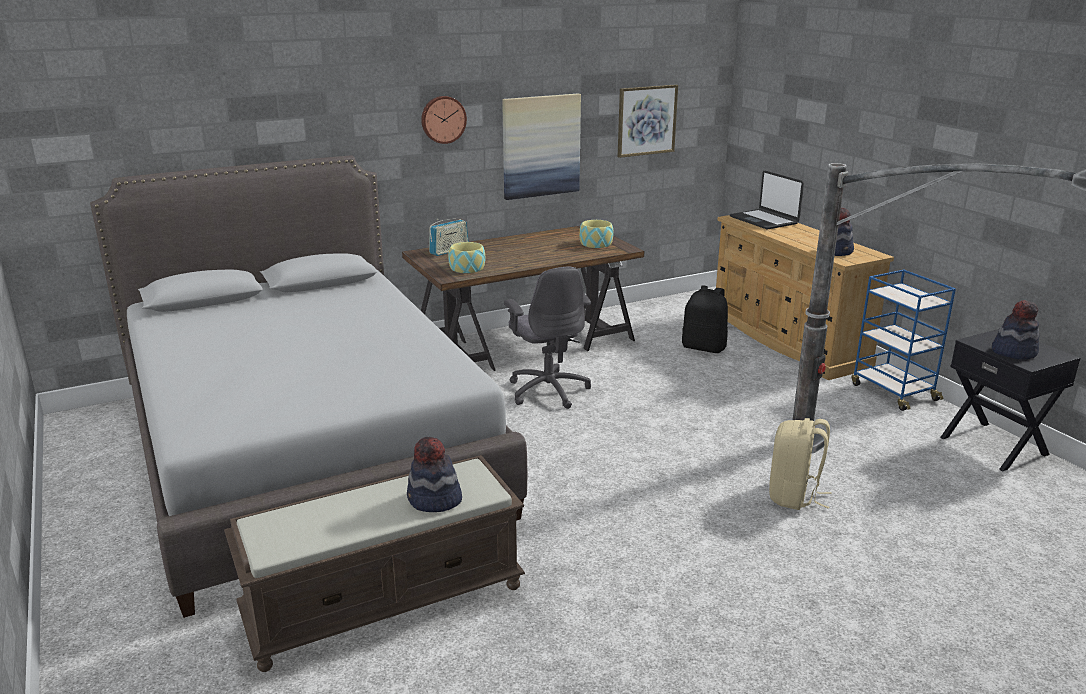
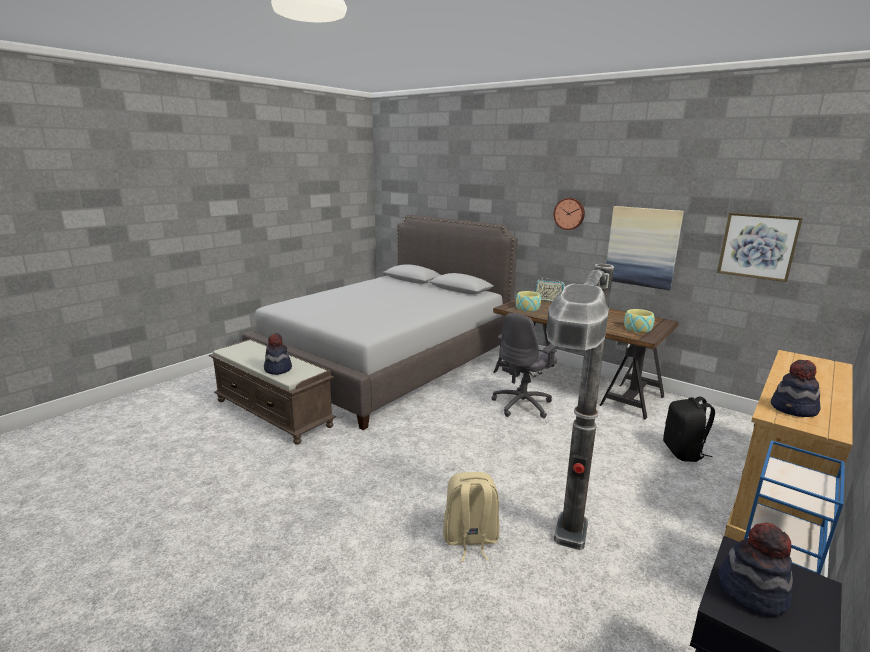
camera: 65 degrees right, 5 degrees down
laptop [730,171,804,230] -> none

